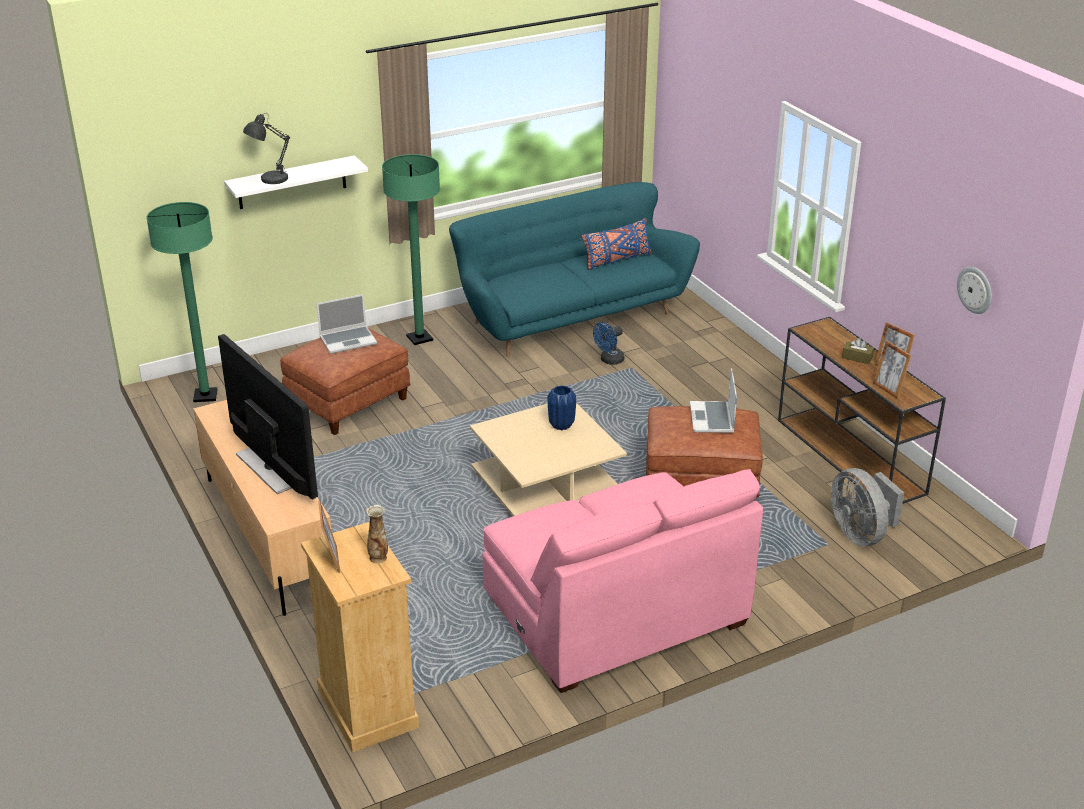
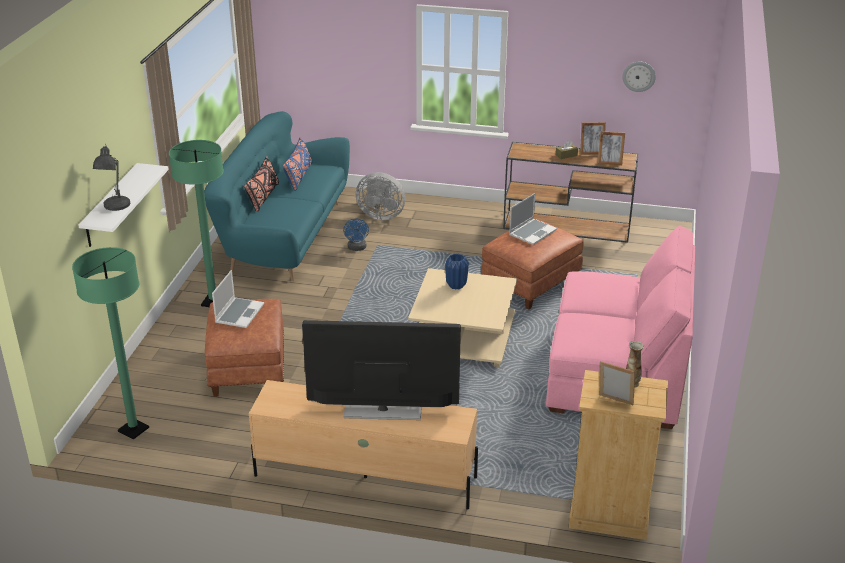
camera: 50 degrees left, 0 degrees up
laptop [690,368,737,433] -> laptop turned 90 degrees counterclockwise [509,193,557,245]
grey fan [831,468,904,546] -> grey fan moved to [356,172,406,220]
none -> black pillow [244,156,279,212]

